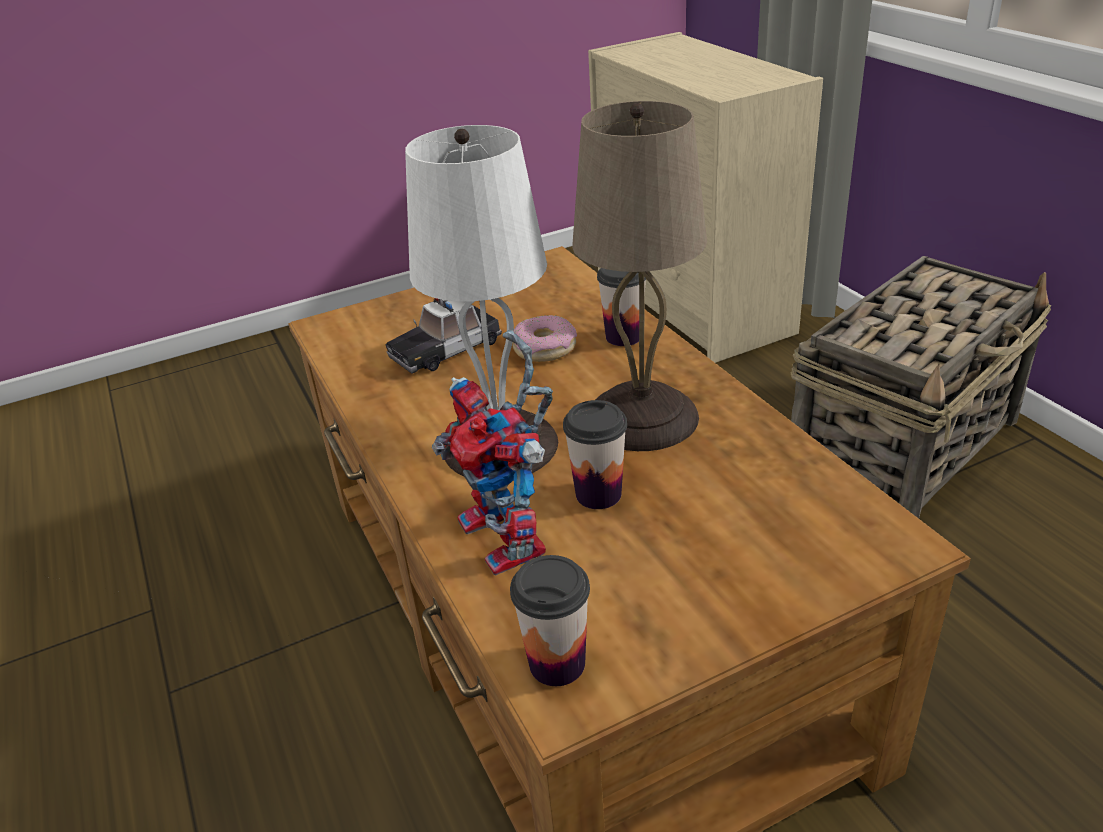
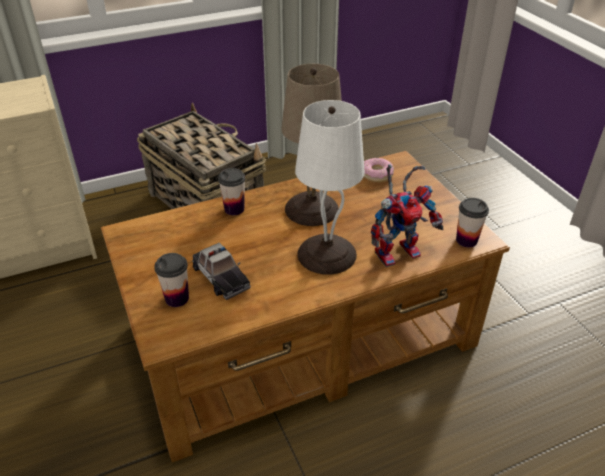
camera: 90 degrees left, 5 degrees up
donut [512,315,577,362] -> donut moved to [364,158,394,182]
cup [563,400,627,509] -> cup moved to [154,253,189,307]

